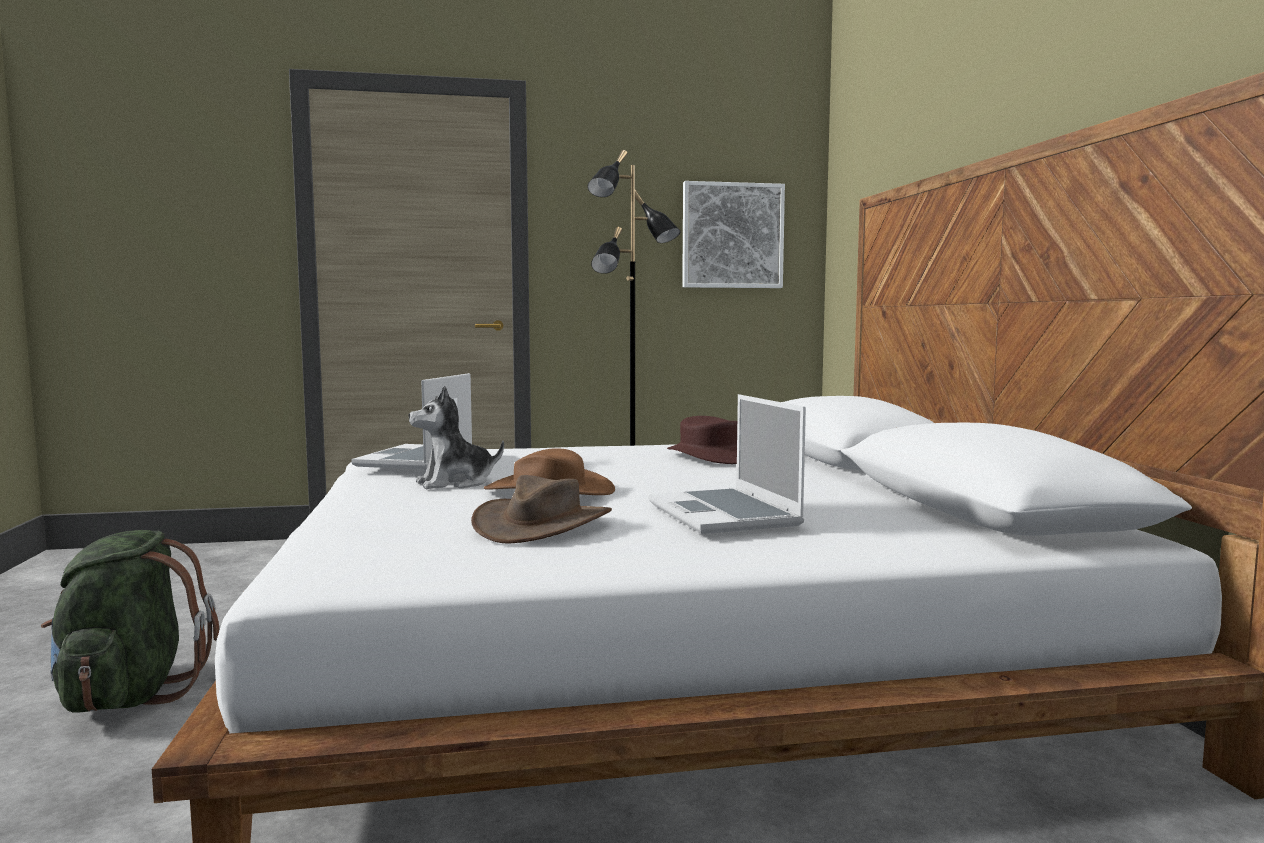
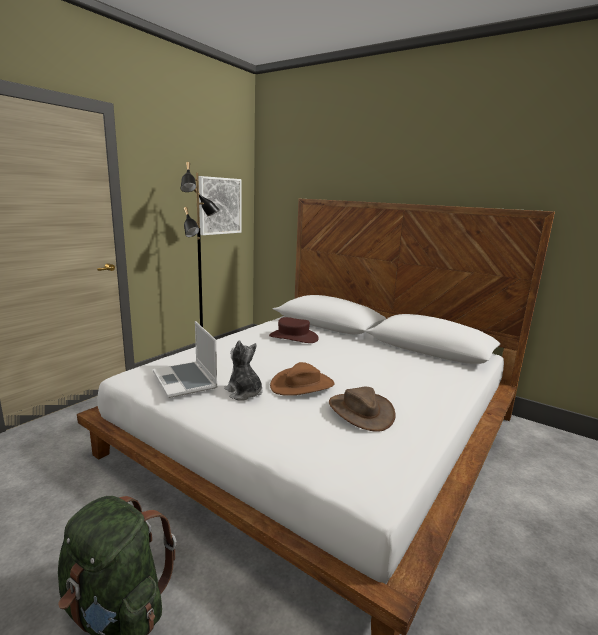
camera: 45 degrees left, 10 degrees up
plush toy [409,385,504,489] -> plush toy turned 120 degrees clockwise [224,340,263,401]
laptop [649,394,806,534] -> none

